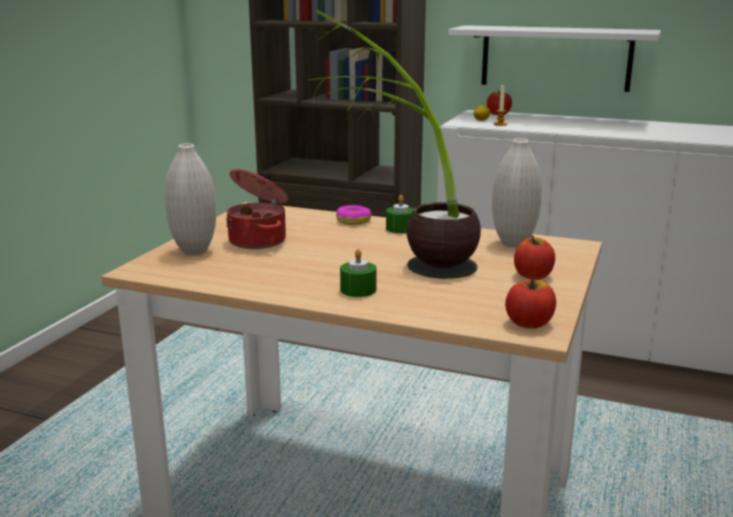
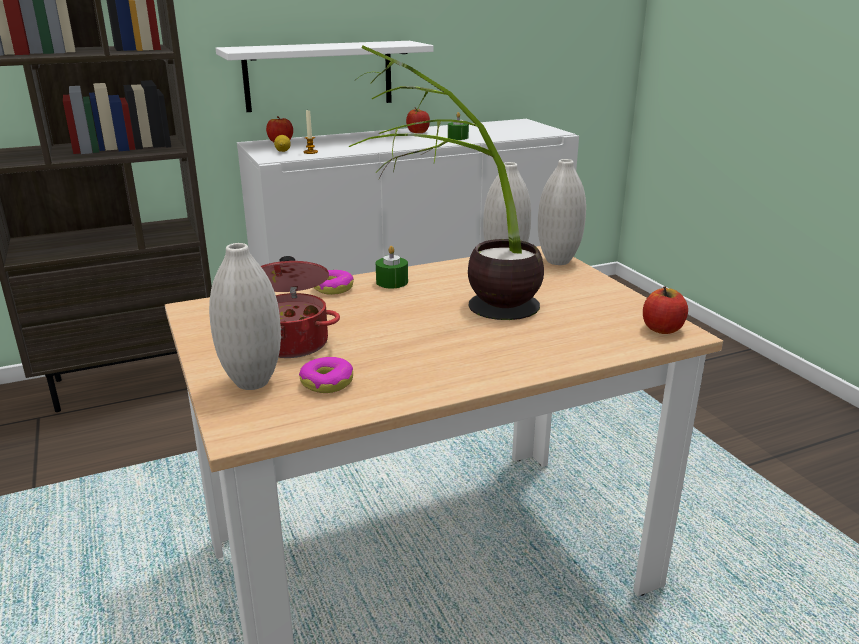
camera: 45 degrees left, 5 degrees up
green candle [340,249,377,297] -> green candle moved to [448,112,469,140]
apple [514,235,555,280] -> apple moved to [406,107,430,133]
none -> donut [299,357,353,393]
none -> white vase [538,159,586,265]

